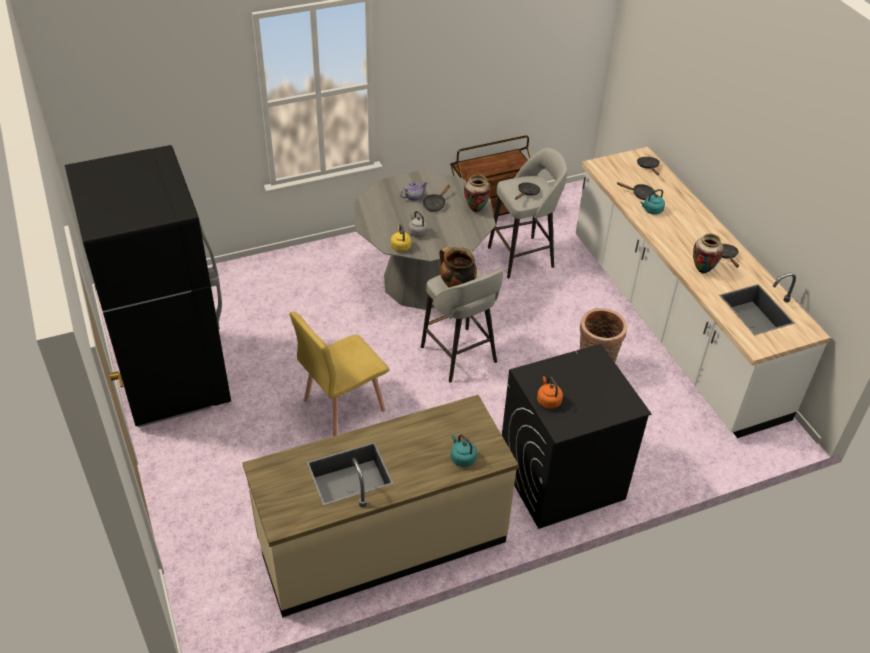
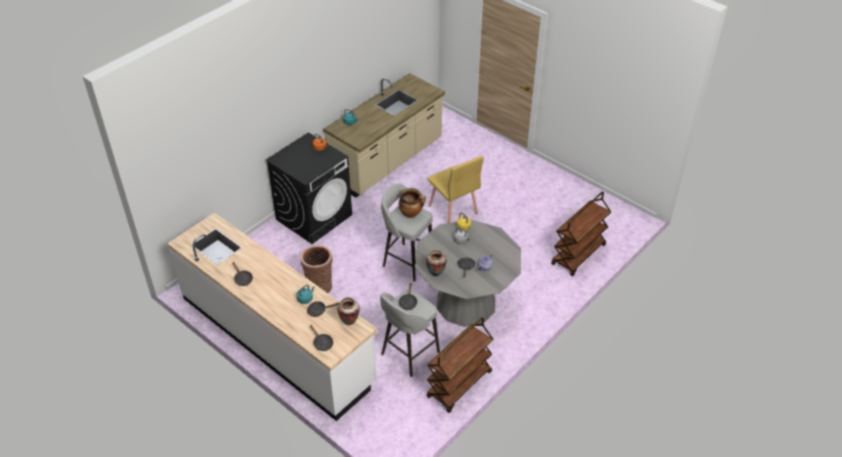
camera: 155 degrees right, 0 degrees up
black fridge [65,145,231,427] -> none
yellow chair [290,311,390,436] -> yellow chair turned 120 degrees clockwise [427,156,484,223]
vase [693,234,724,273] -> vase moved to [337,297,360,325]
none -> brown cart [551,191,611,276]

